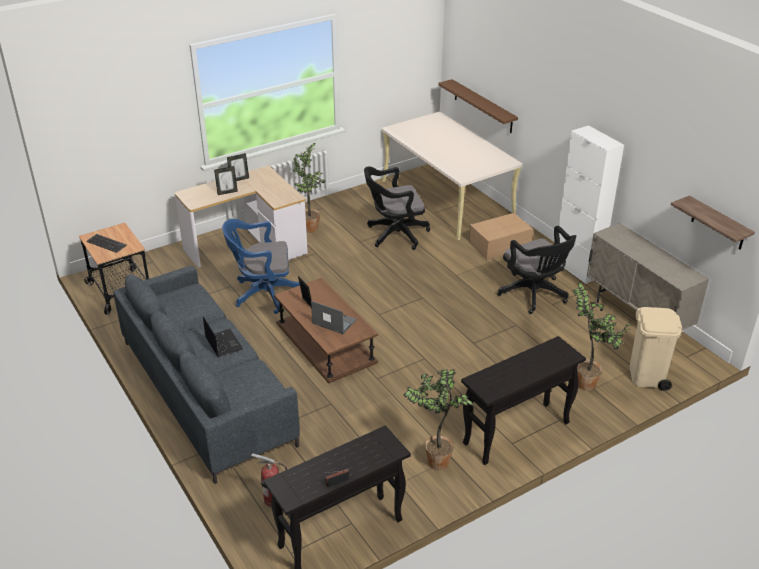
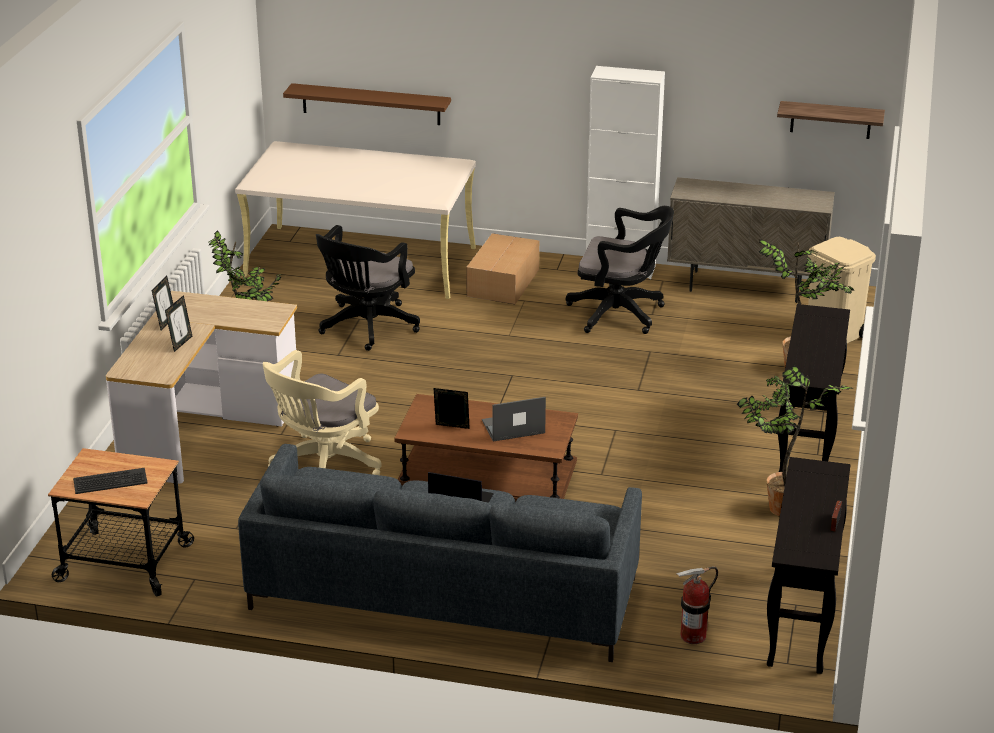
camera: 45 degrees left, 5 degrees down
blue office chair [222,219,300,314] -> beige office chair [263,350,382,475]

